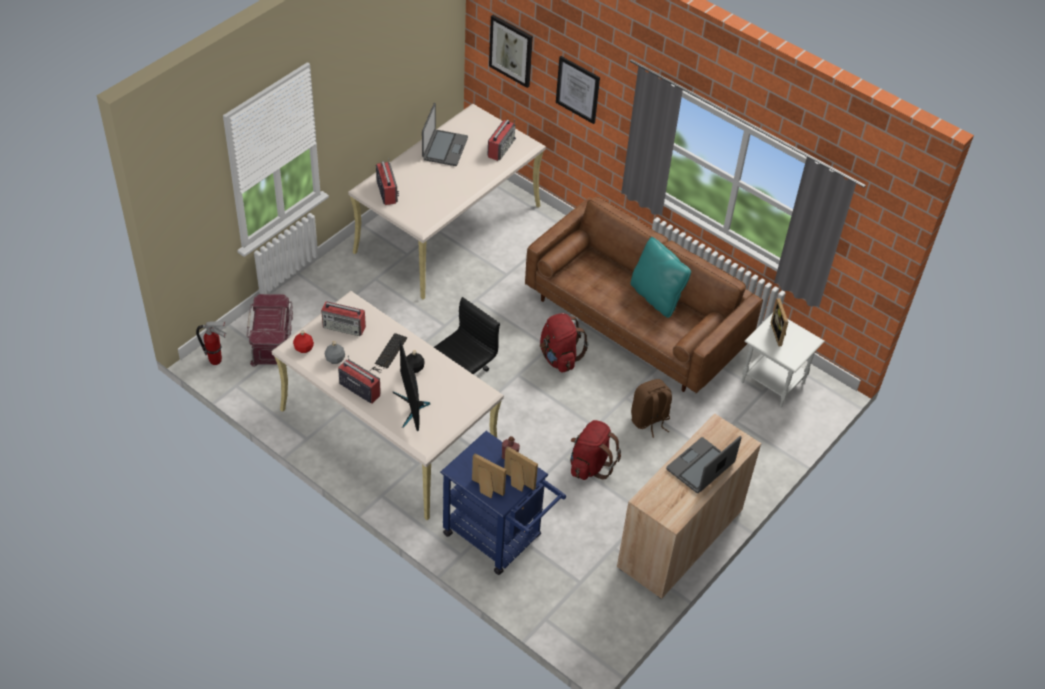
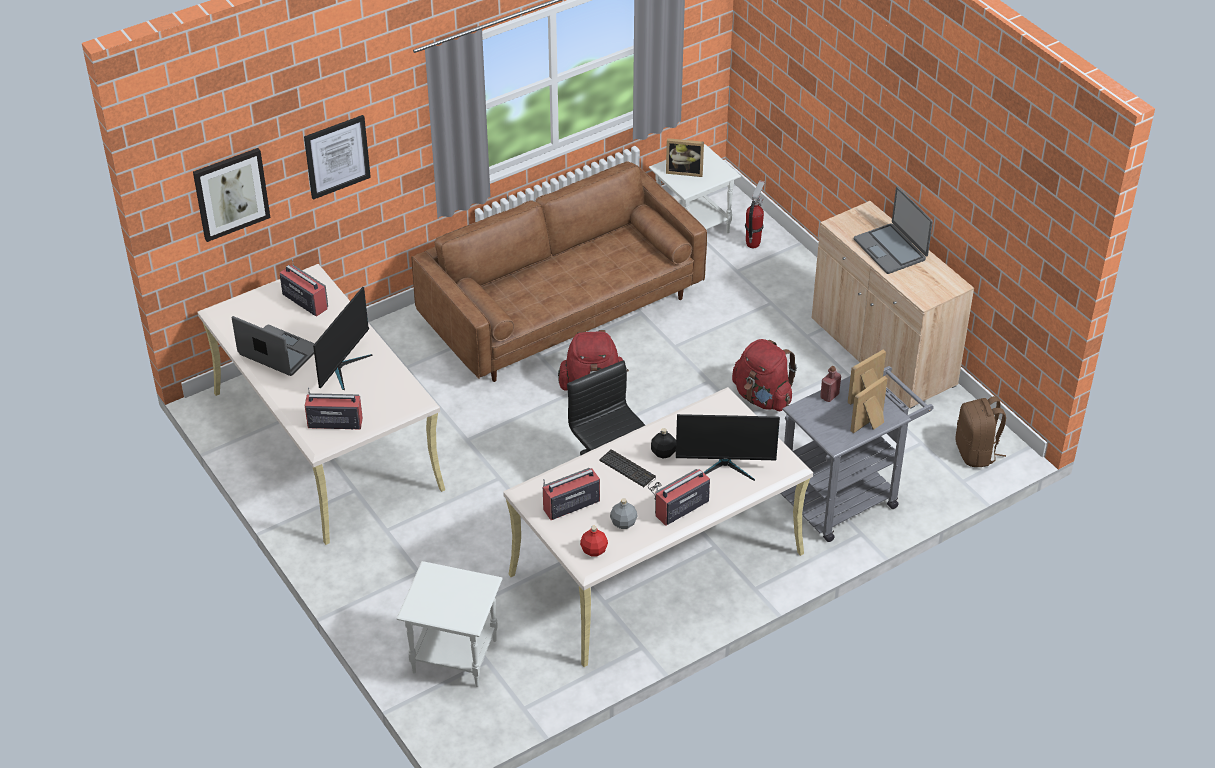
camera: 70 degrees left, 5 degrees down
fire extinguisher [196,321,226,365] -> fire extinguisher moved to [745,180,765,248]
red storage box [246,294,293,367] -> white side table [396,561,503,687]
radio [321,302,366,336] -> radio turned 150 degrees counterclockwise [543,468,600,520]
blue cart [440,431,566,575] -> grey cart [780,366,934,542]
turquoise pillow [631,237,691,318] -> none
brown backpack [631,379,672,438] -> brown backpack moved to [955,396,1006,467]
none -> monitor [313,287,373,390]

